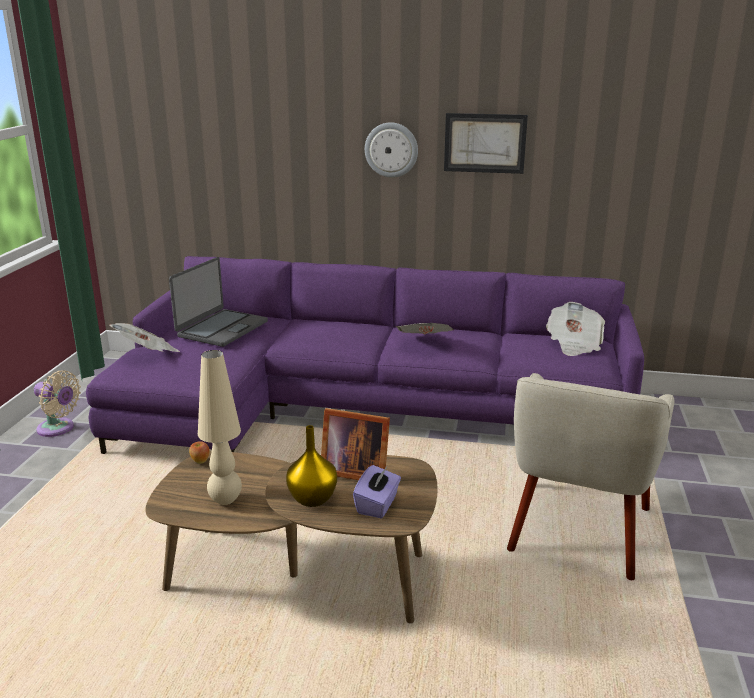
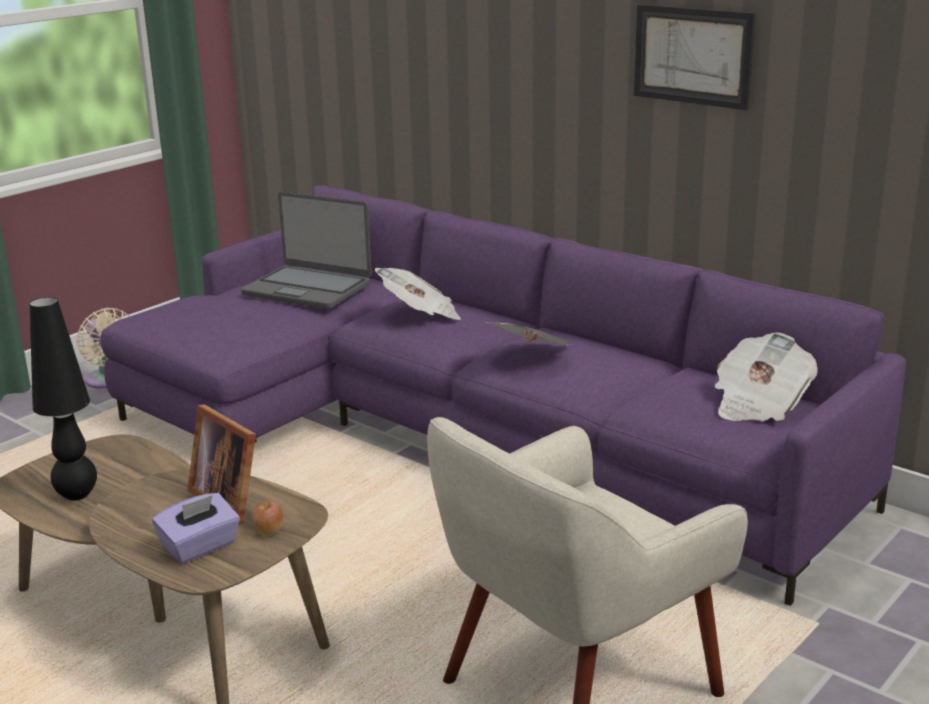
camera: 30 degrees right, 0 degrees up
newspaper [109,323,180,352] -> newspaper moved to [375,268,461,320]
laptop [169,257,268,347] -> laptop turned 60 degrees clockwise [241,192,372,309]
apple [189,441,210,464] -> apple moved to [252,502,283,536]
beige table lamp [198,350,242,505] -> black table lamp [29,297,97,501]
yellow vase [286,425,337,507] -> none
wall clock [365,122,418,178] -> none

